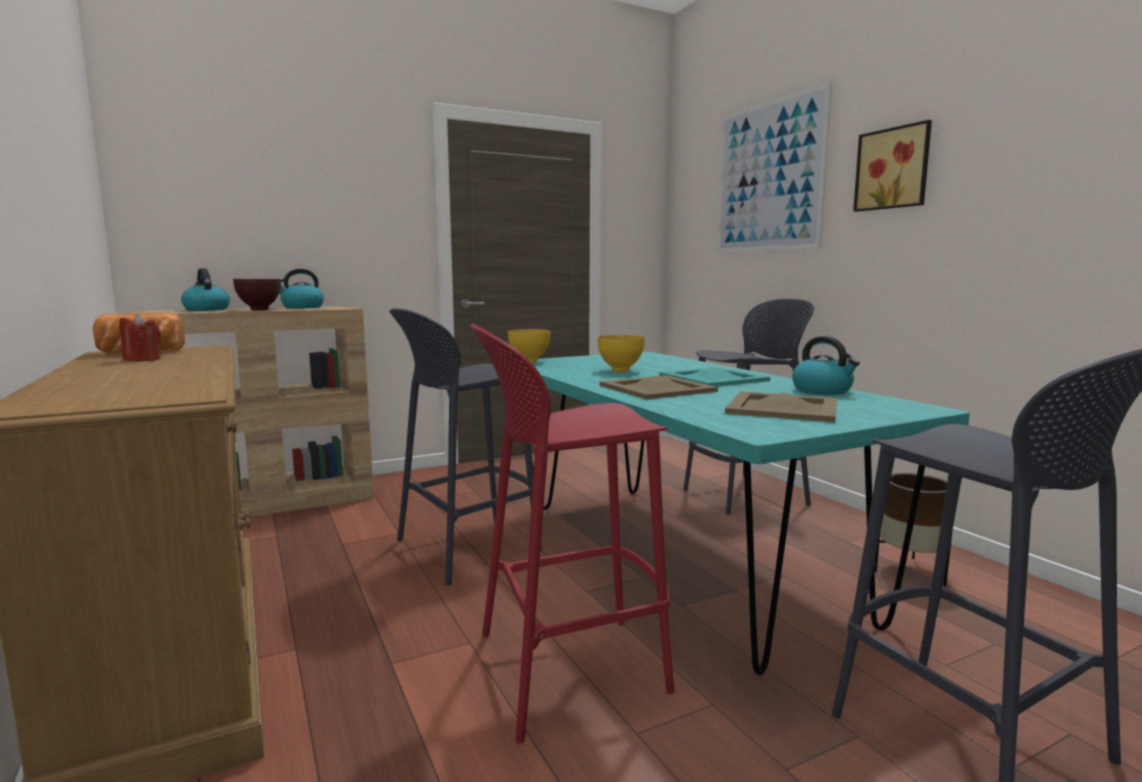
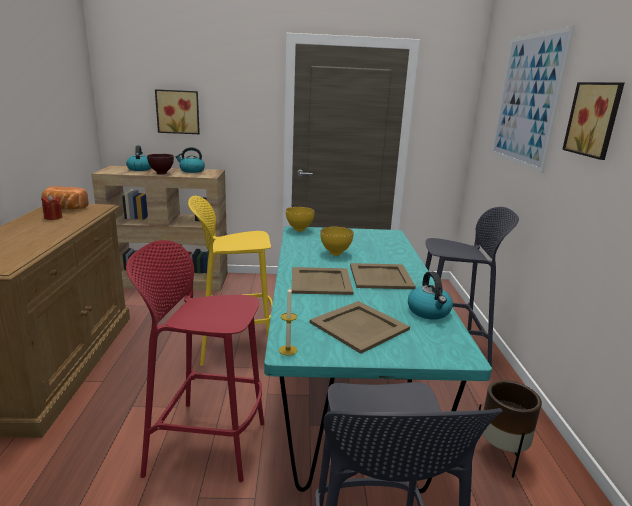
camera: 25 degrees right, 10 degrees up
grey stool [389,308,542,586] -> yellow stool [188,196,273,366]
turquoise tray [659,366,770,387] -> beige tray [350,263,416,289]
none -> picture [155,89,200,134]
none -> candle [279,287,297,356]

